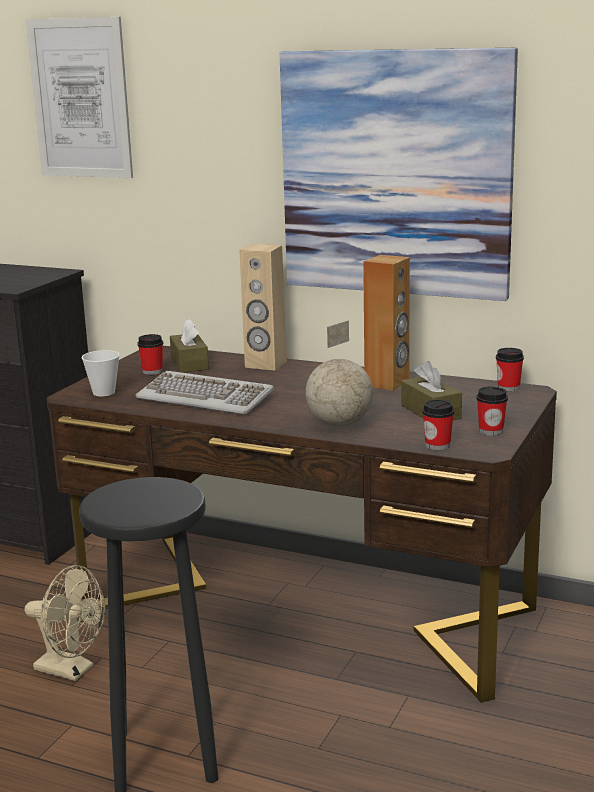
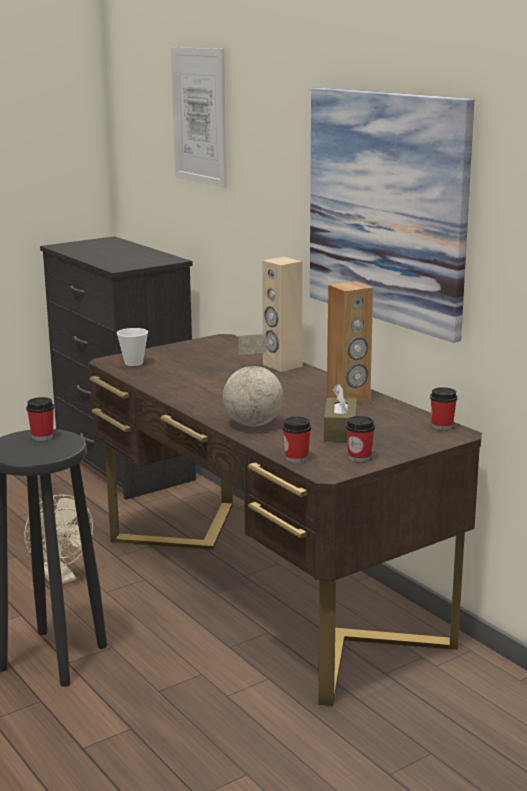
camera: 30 degrees right, 0 degrees up
keyboard [135,371,274,414] -> none
cup [137,334,163,375] -> cup moved to [26,397,54,441]
brown tissue box [170,319,209,373] -> none

